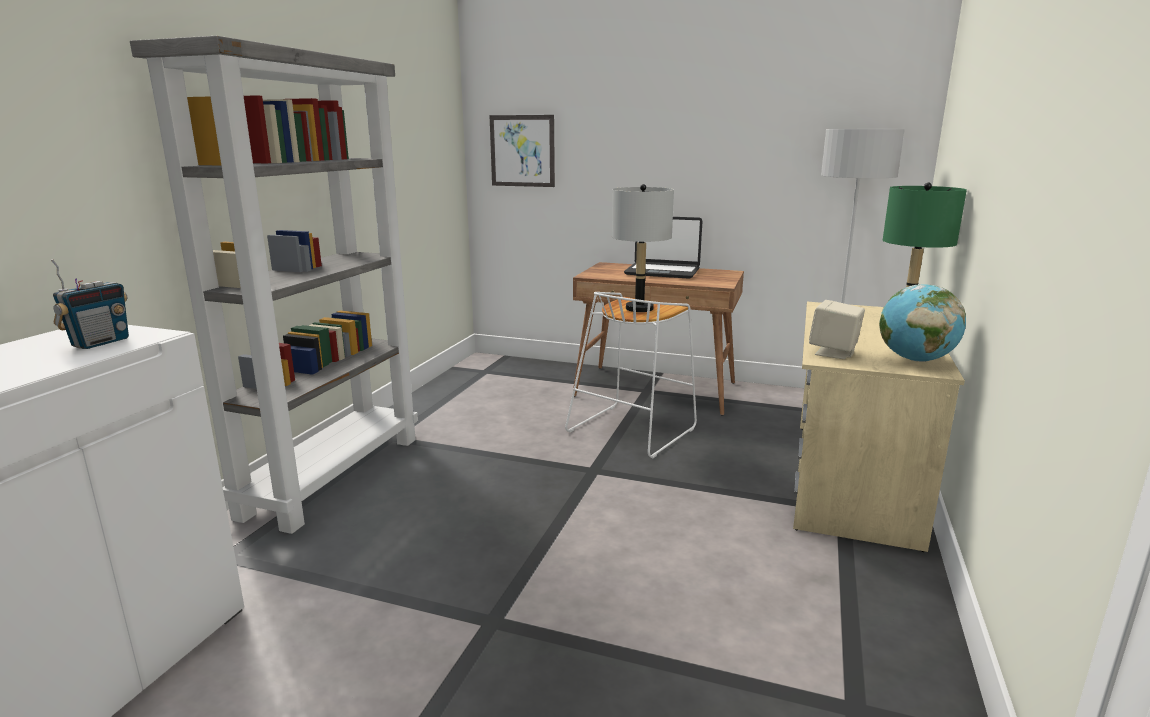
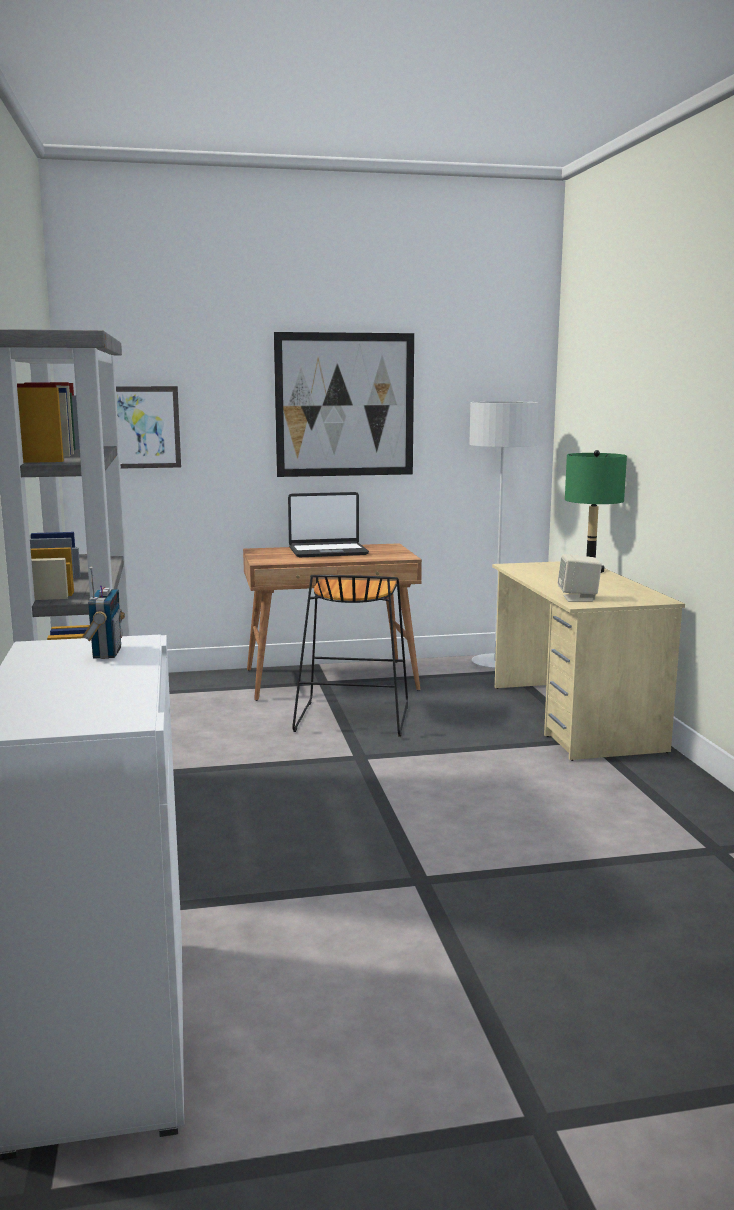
camera: 30 degrees left, 5 degrees down
white stool [565,292,697,458] -> black stool [292,575,408,737]
grey table lamp [612,184,674,312] -> none
globe [879,284,966,362] -> none
none -> picture [274,332,414,477]

